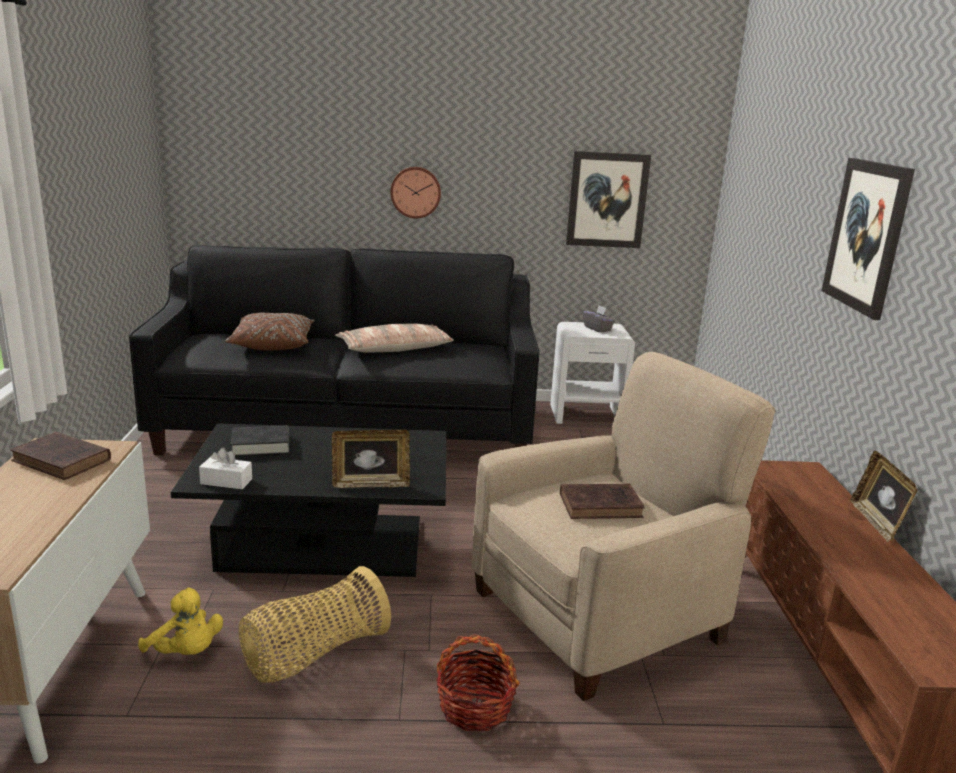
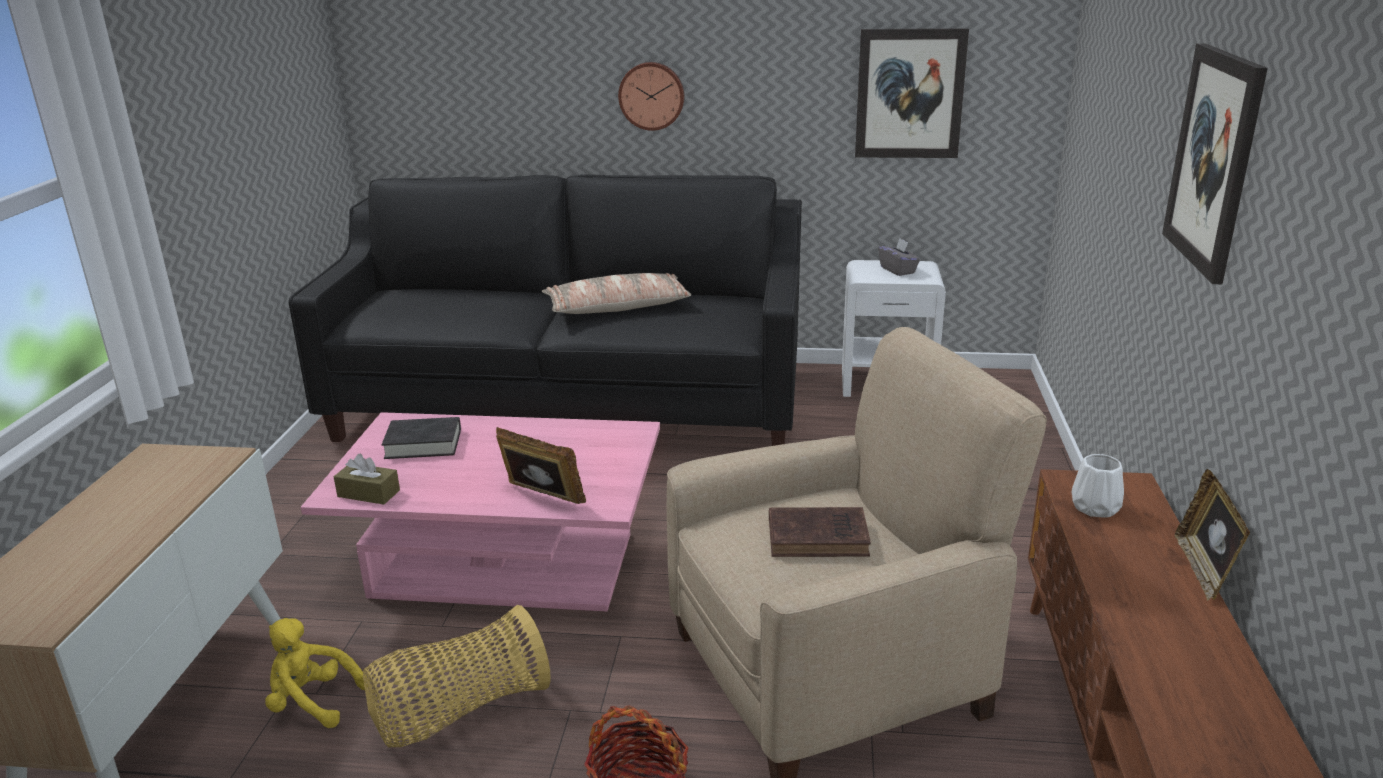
camera: 10 degrees right, 5 degrees up
brown book [10,432,111,480] -> none
yellow plush toy [138,588,223,655] -> yellow plush toy turned 150 degrees clockwise [265,618,368,728]
black coffee table [171,423,446,577] -> pink coffee table [301,412,660,612]
white tissue box [199,448,252,489] -> brown tissue box [334,454,400,504]
brown pillow [225,313,315,350] -> none
picture frame [332,430,410,488] -> picture frame turned 150 degrees counterclockwise [496,427,586,504]
none -> white vase [1072,454,1124,518]

